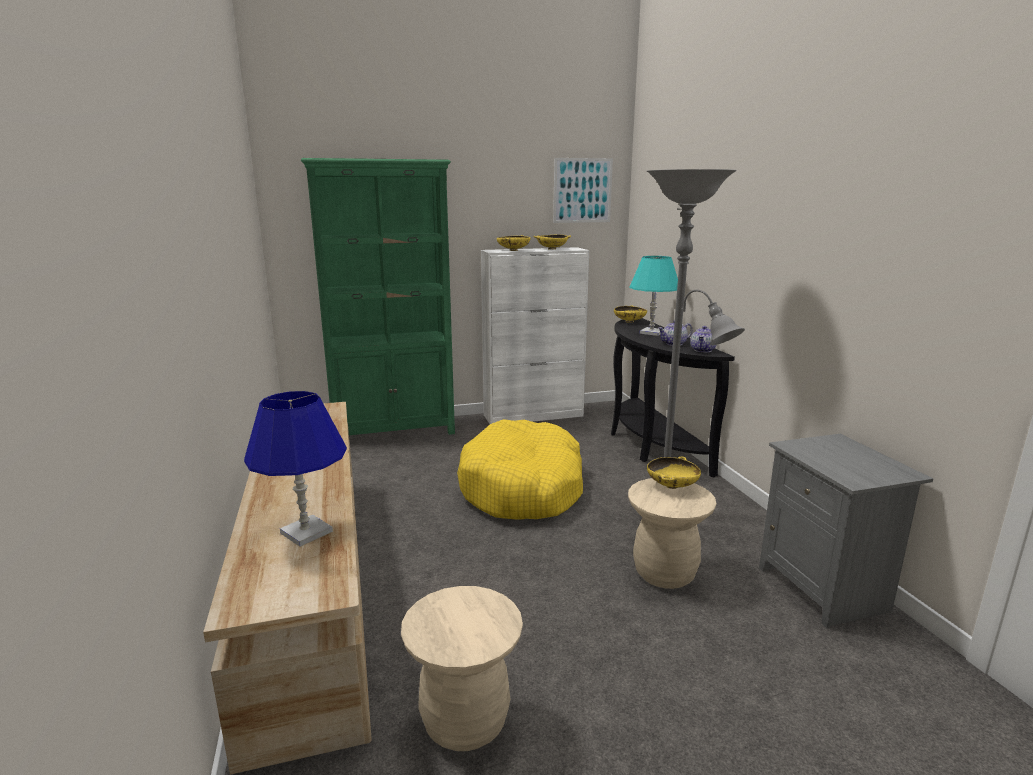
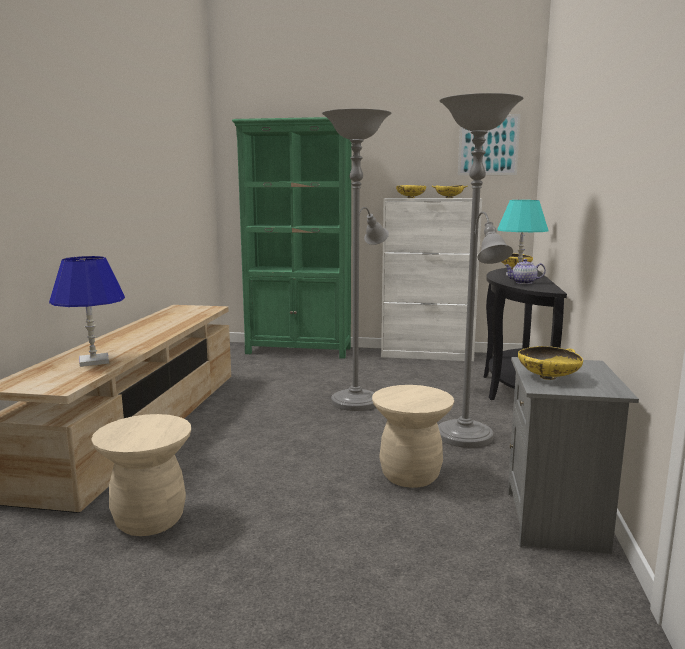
camera: 25 degrees right, 5 degrees down
yellow dog bed [457,419,583,520] -> grey floor lamp [322,109,391,411]
yellow bowl [647,456,701,489] -> yellow bowl moved to [518,346,583,380]
teapot [690,326,716,352] -> none

